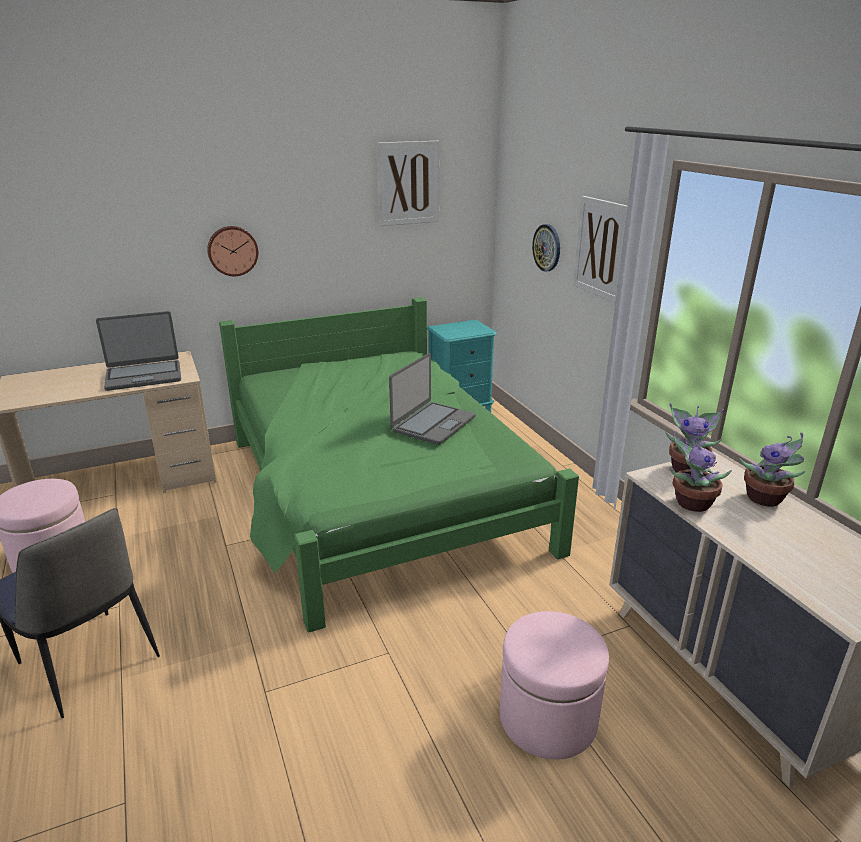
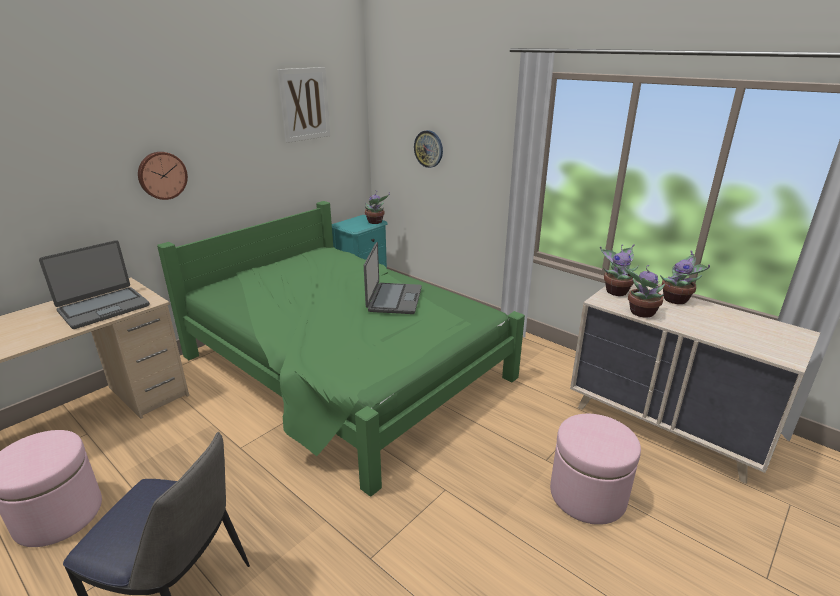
camera: 25 degrees left, 0 degrees up
picture [573,196,627,303] -> none
none -> potted plant [365,192,390,224]

